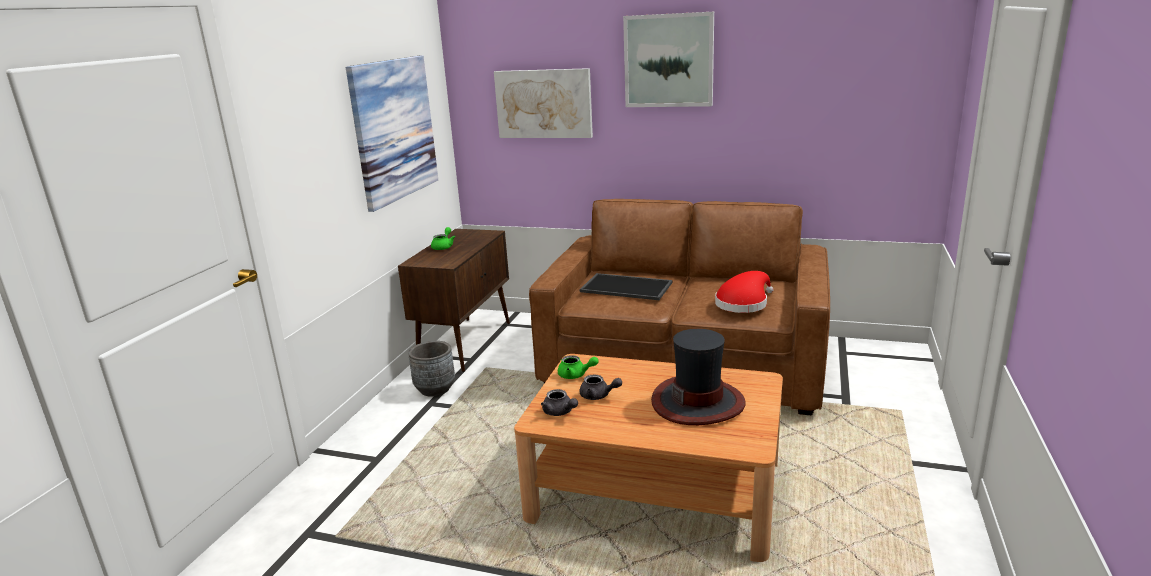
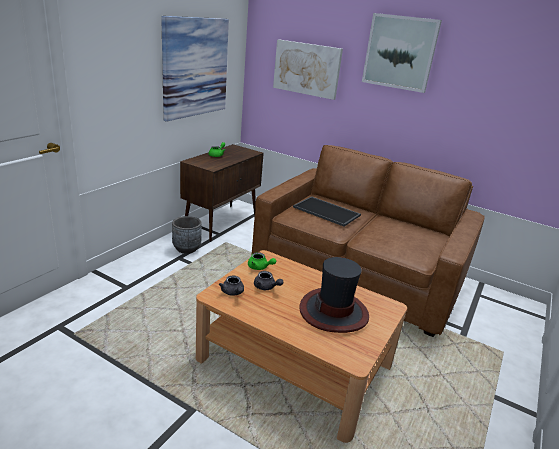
camera: 10 degrees right, 5 degrees up
red hat [715,271,773,313] -> none

